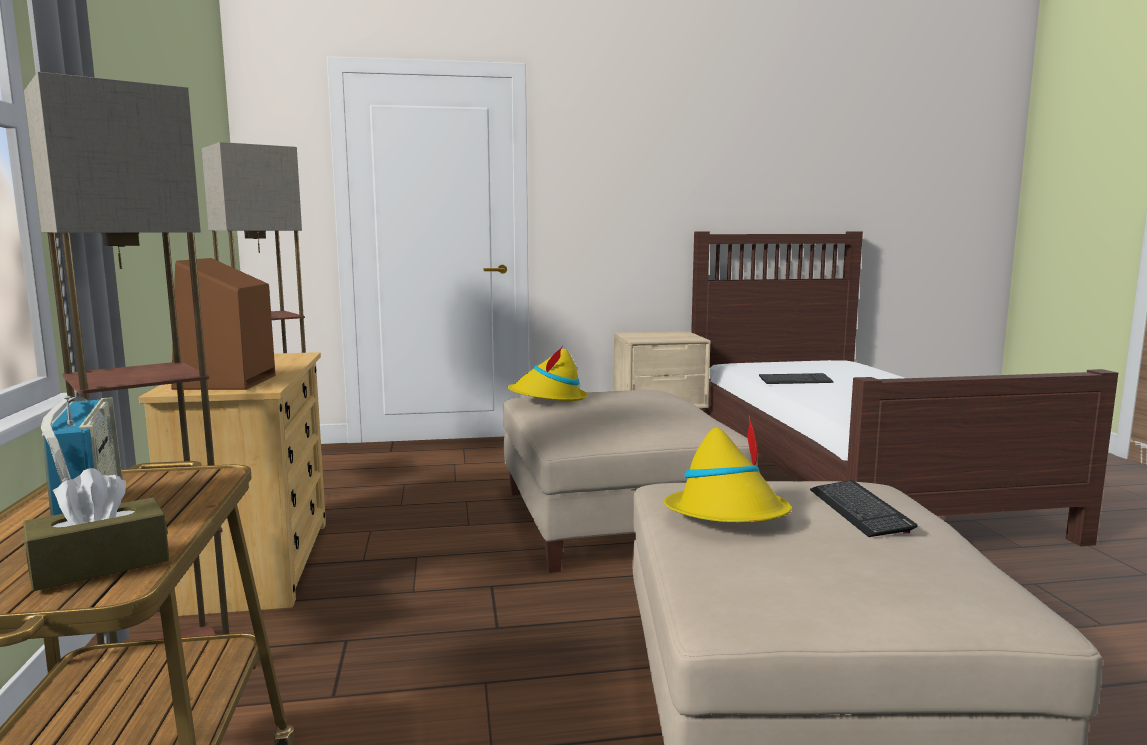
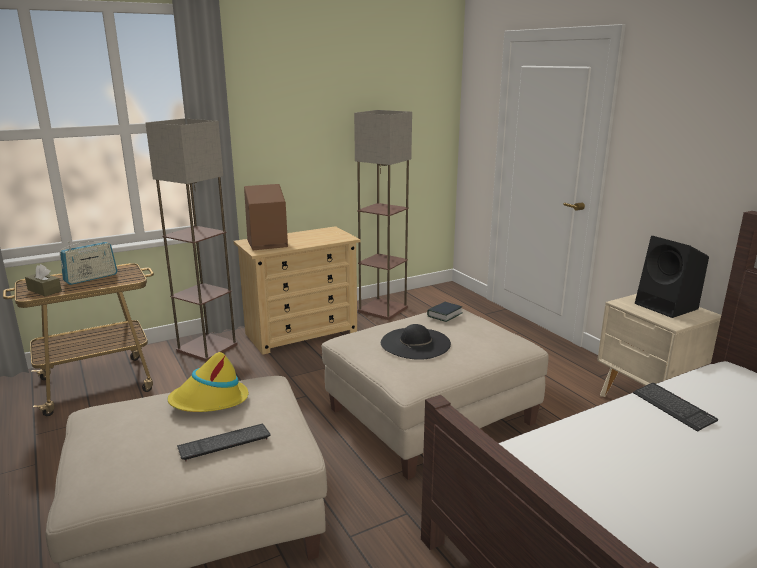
camera: 70 degrees right, 10 degrees up
yellow hat [508,346,588,401] -> book [427,302,462,322]
none -> black hat [381,324,451,360]
none -> black speaker [635,236,709,318]

